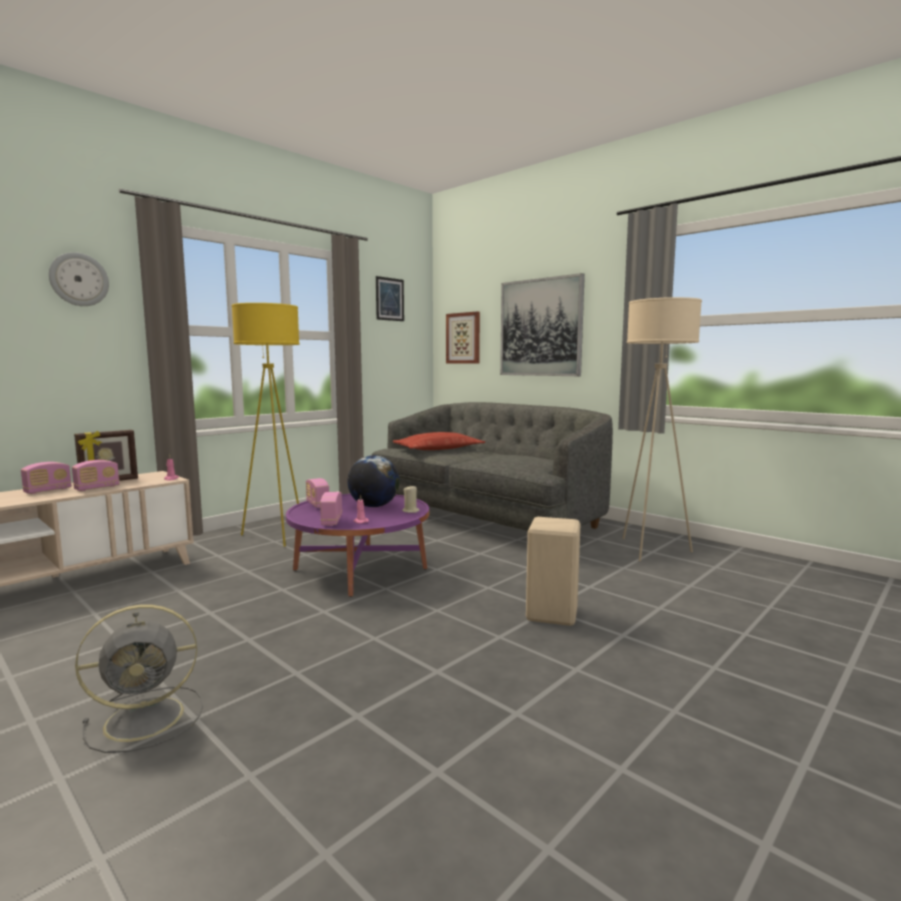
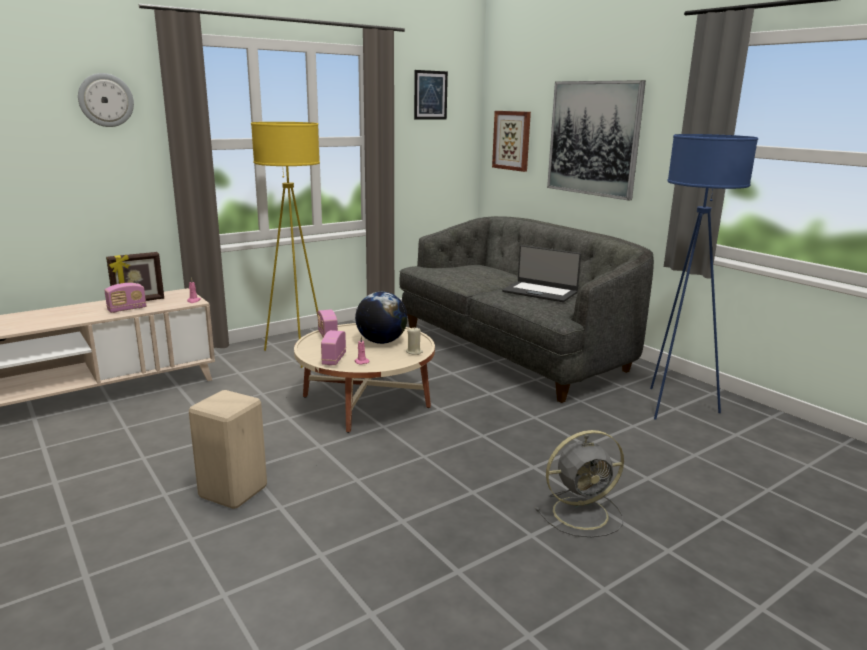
camera: 10 degrees right, 10 degrees up
radio [21,462,72,494] -> none
grey fan [75,605,203,753] -> grey fan moved to [536,430,624,537]
purple coffee table [286,494,429,597] -> beige coffee table [294,323,435,433]
pillow [393,432,485,450] -> none
beige stool [526,517,580,626] -> beige stool moved to [189,390,267,509]
beige floor lamp [622,297,702,561] -> blue floor lamp [650,134,758,420]
none -> laptop [502,245,581,302]

